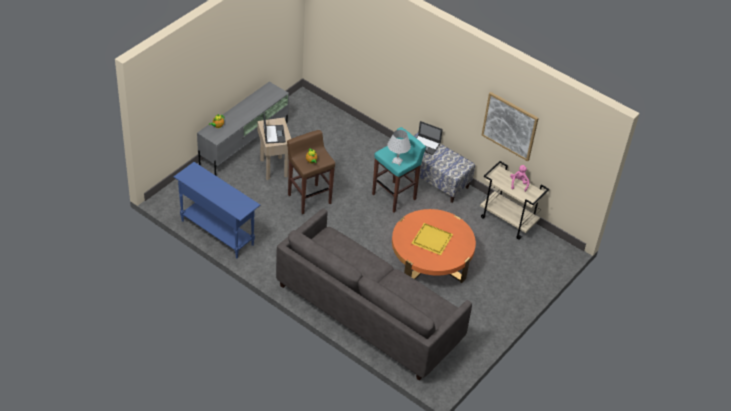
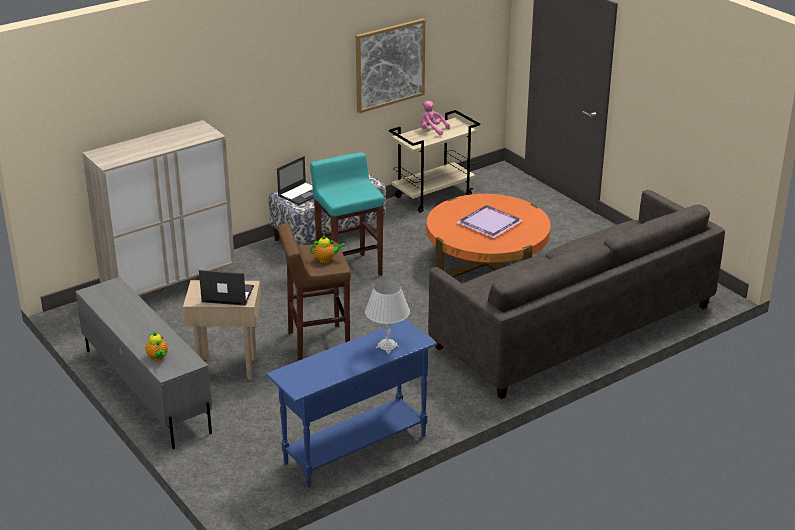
camera: 70 degrees left, 15 degrees down
white table lamp [387,130,411,166] -> white table lamp moved to [365,280,410,354]
yellow tray [411,223,453,255] -> purple tray [456,205,523,238]
none -> beige cabinet [82,120,235,296]

